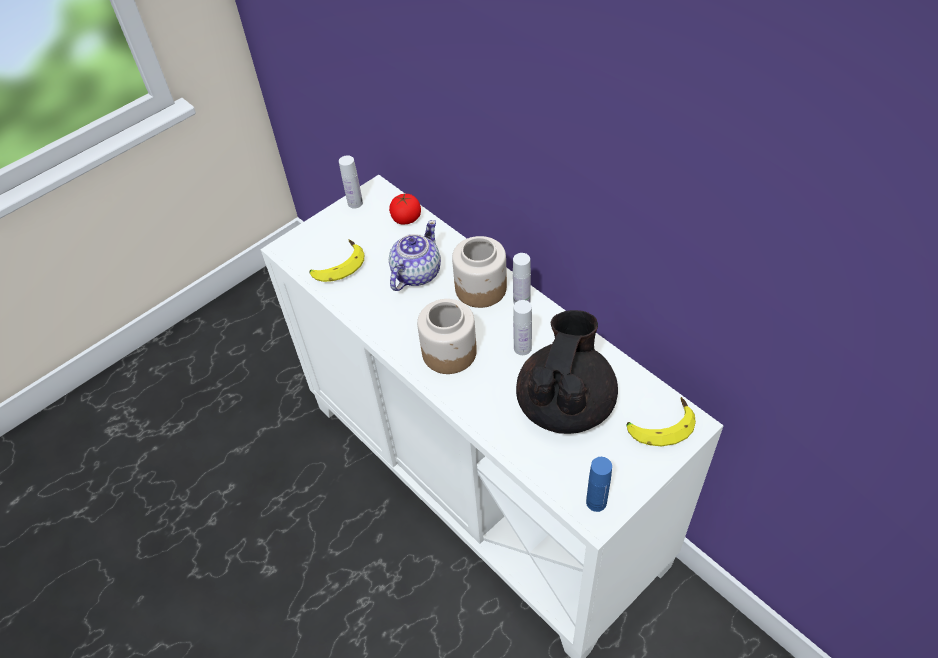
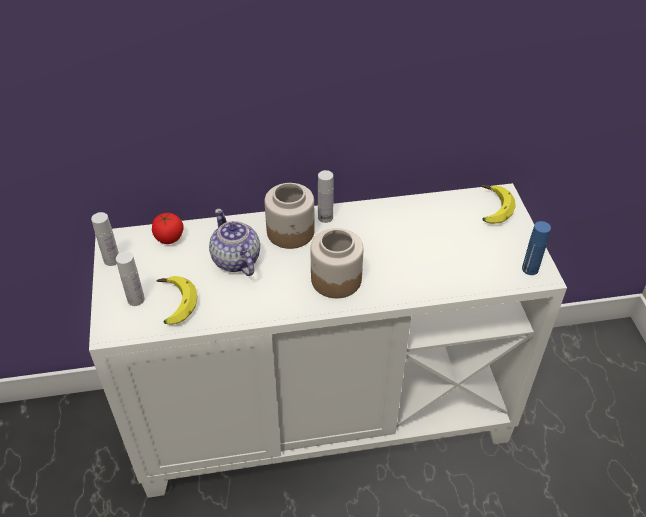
camera: 60 degrees left, 5 degrees down
white bottle [513,300,532,355] -> white bottle moved to [116,251,145,306]
black teapot [516,310,618,434] -> none

